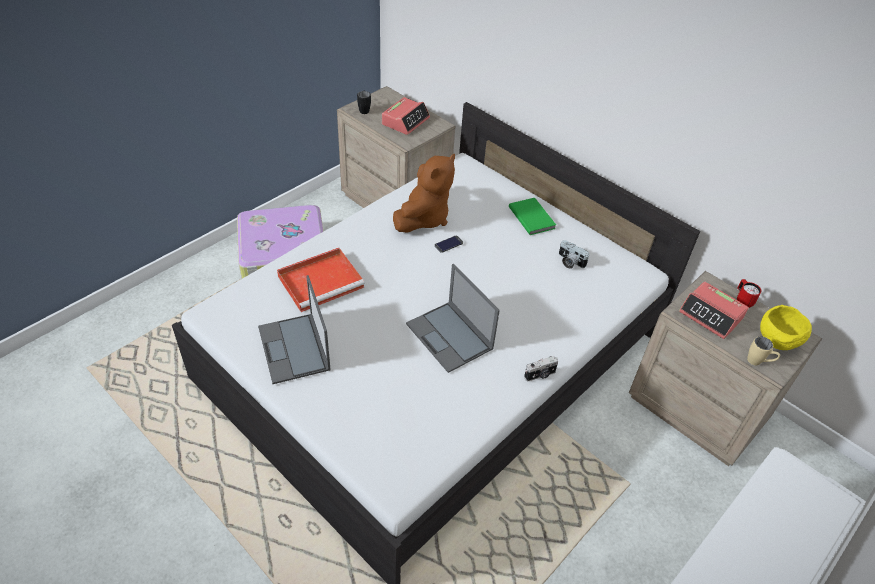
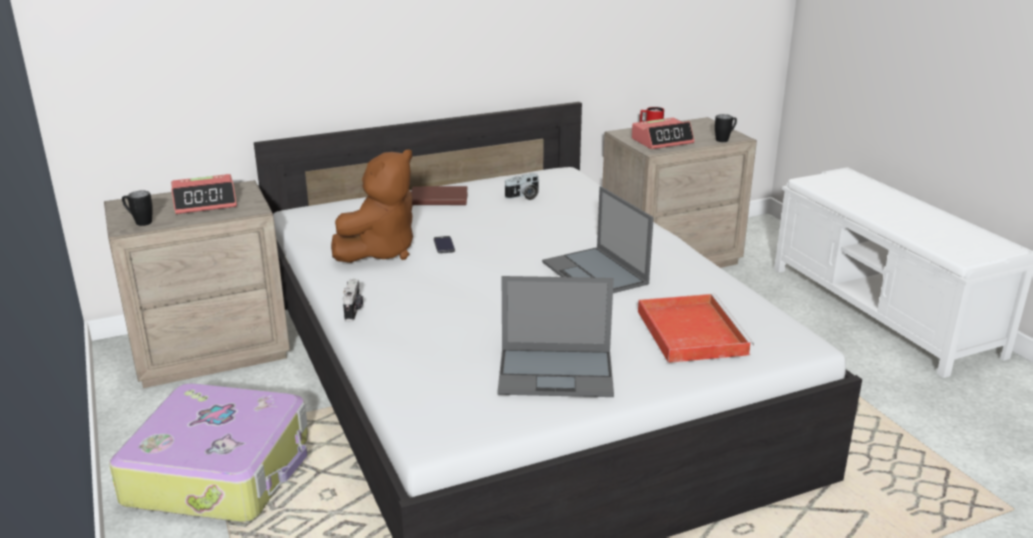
camera: 65 degrees left, 20 degrees down
red tray [277,248,365,312] -> red tray moved to [638,294,754,363]
alarm clock [382,97,430,135] -> alarm clock turned 105 degrees clockwise [171,174,237,214]
brown plush toy [393,154,455,233] -> brown plush toy turned 75 degrees clockwise [331,149,413,263]
laptop [406,264,500,373] -> laptop turned 75 degrees clockwise [542,186,654,293]
green book [509,198,556,235] -> brown book [411,186,468,205]
camera [524,356,558,381] -> camera moved to [343,279,363,321]
beige mug [747,336,780,366] -> black mug [715,114,737,142]
yellow bowl [760,305,812,350] -> none

